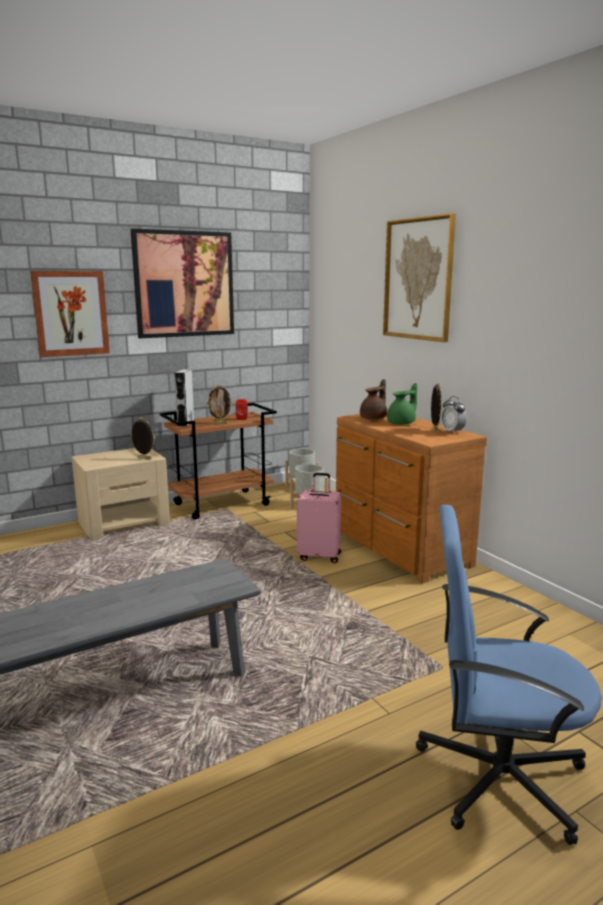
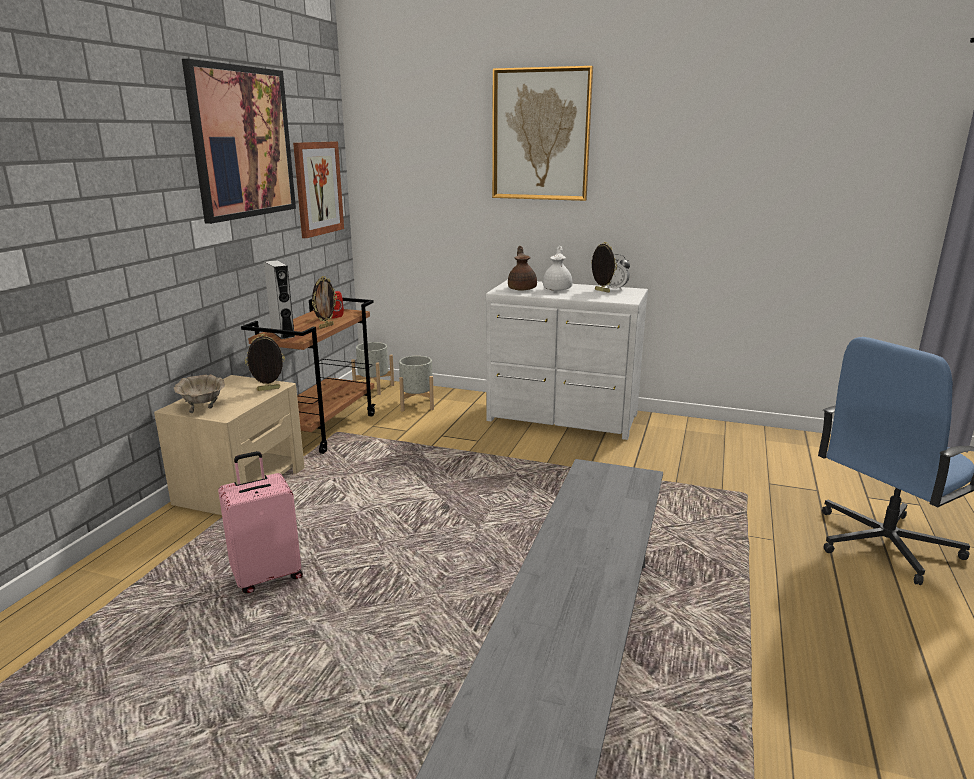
camera: 40 degrees left, 5 degrees up
picture [30,271,110,357] -> picture moved to [293,142,344,238]
pink suitcase [297,473,341,563] -> pink suitcase moved to [218,451,303,594]
brown dresser [336,410,487,584] -> white dresser [486,280,648,440]
green teapot [387,383,417,425] -> white teapot [543,246,573,291]
none -> beige bowl [174,374,225,413]

